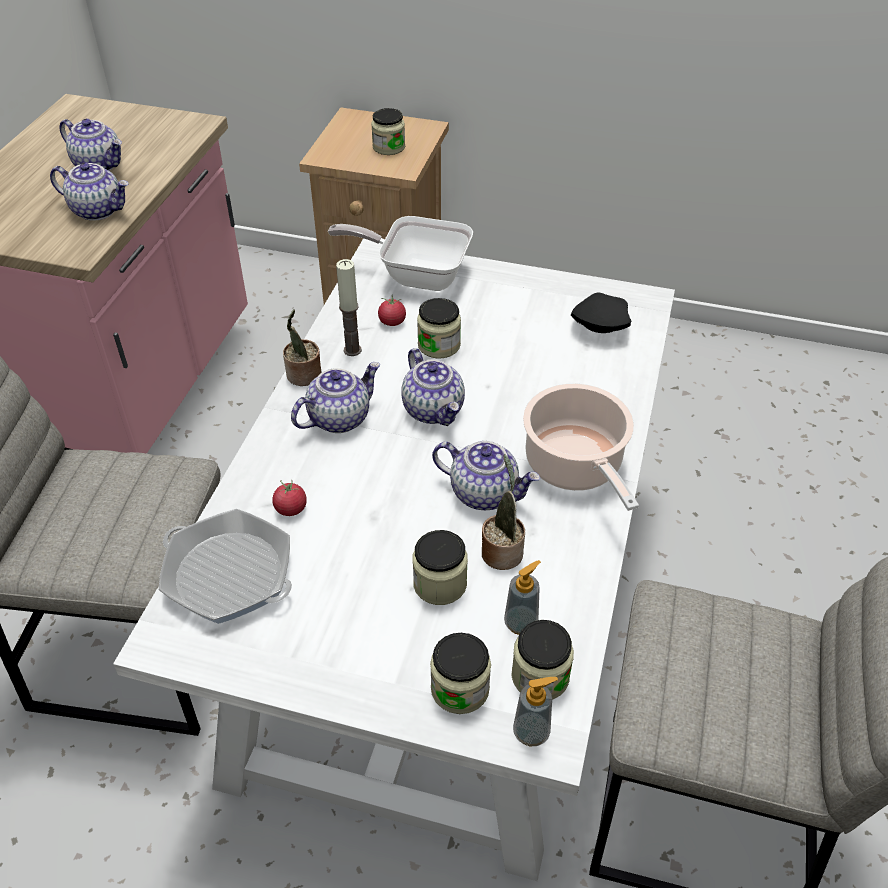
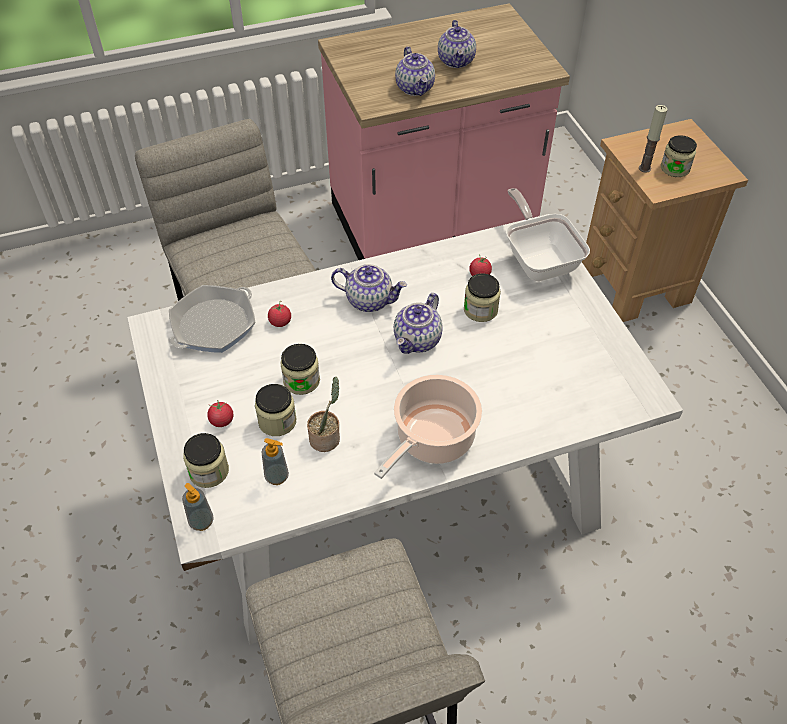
camera: 55 degrees right, 5 degrees up
frying pan [158,509,292,624] -> frying pan turned 135 degrees counterclockwise [169,285,255,353]
potted plant [283,309,322,386] -> none
candle [336,259,362,356] -> candle moved to [639,105,668,173]
teapot [432,441,540,510] -> none
jar [511,620,574,700] -> jar moved to [280,344,320,395]
black plate [571,292,631,333] -> none
none -> tomato [207,400,233,427]

